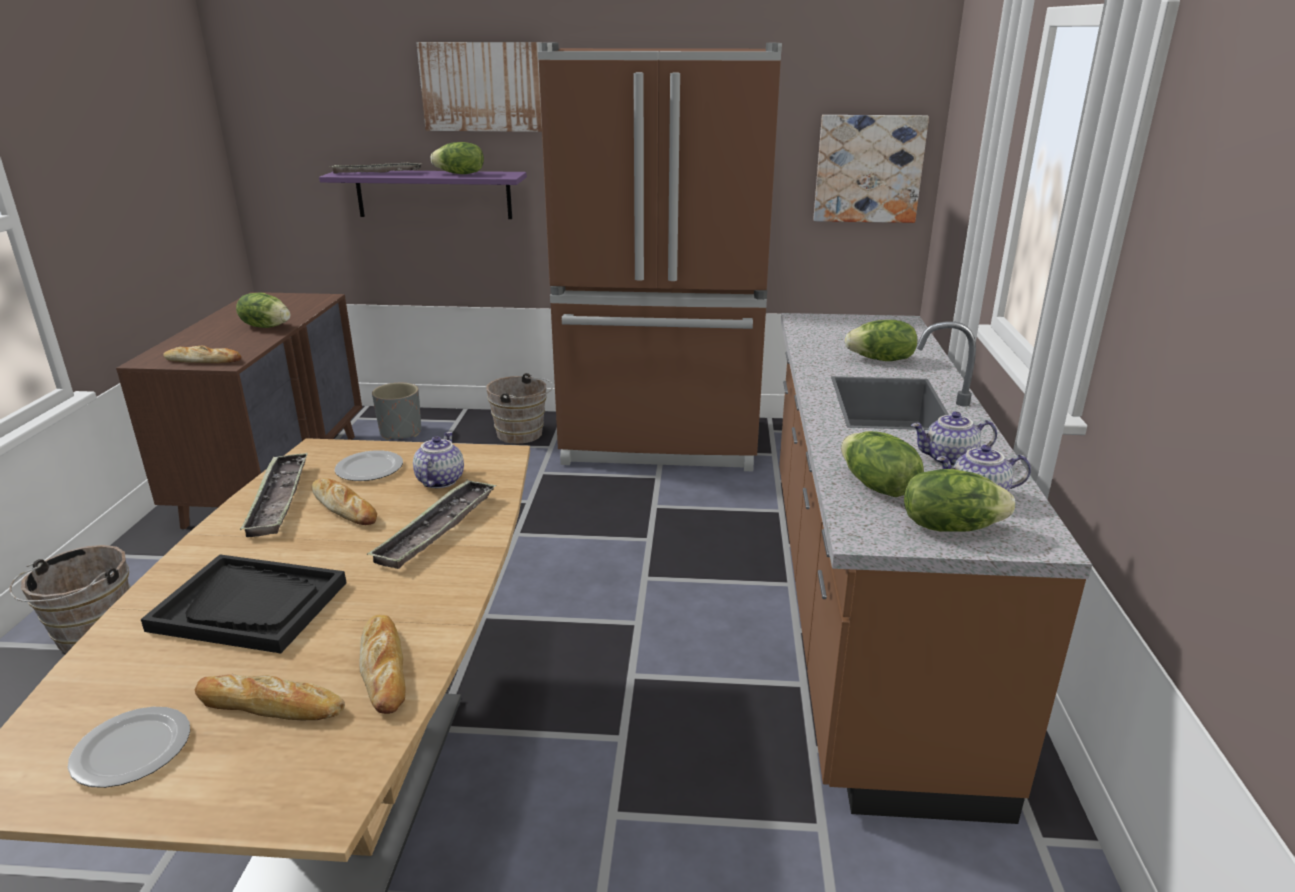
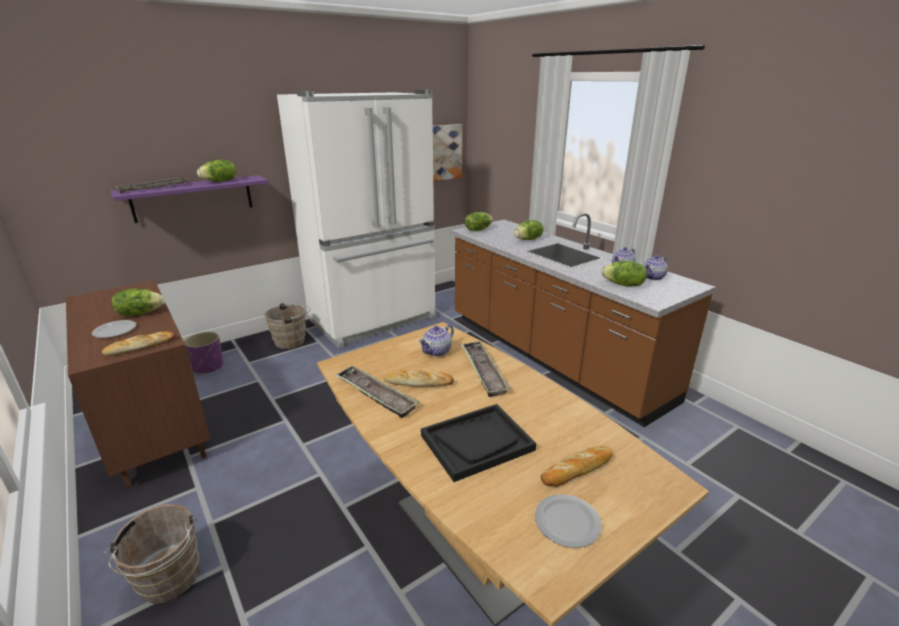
camera: 40 degrees left, 0 degrees up
plate [335,450,403,481] -> plate moved to [92,320,136,338]
bread [359,615,406,714] -> none
grey planter [372,383,421,440] -> purple planter [184,332,224,375]
teapot [413,432,464,488] -> teapot turned 105 degrees counterclockwise [419,324,454,357]
picture [416,42,542,132] -> none
brown fridge [538,42,782,471] -> white fridge [277,89,436,348]
lettuce [904,469,1015,532] -> lettuce moved to [465,212,493,231]

